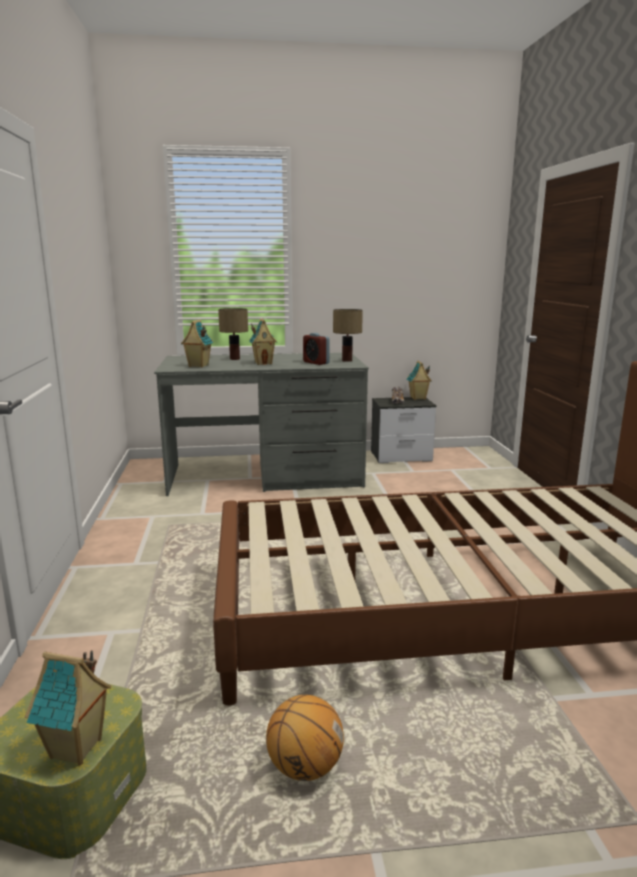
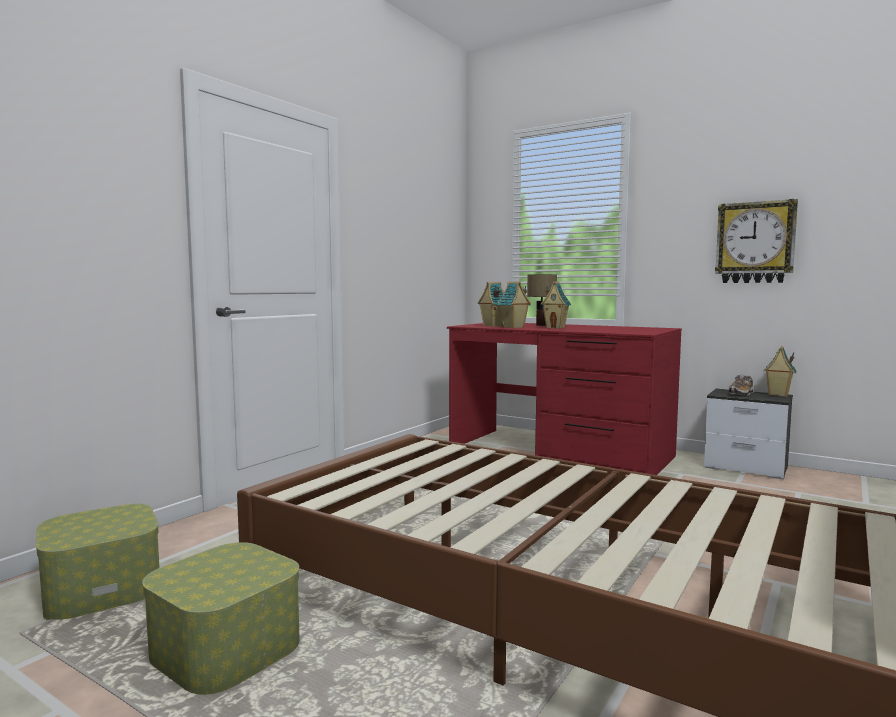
camera: 40 degrees right, 10 degrees down
toy house [25,650,111,766] -> toy house moved to [497,281,531,328]
grey desk [154,353,369,496] -> red desk [447,323,682,475]
basketball [266,695,344,781] -> storage box [142,542,300,695]
alarm clock [303,333,330,365] -> none
table lamp [333,309,363,362] -> none
none -> wall clock [715,199,798,283]

